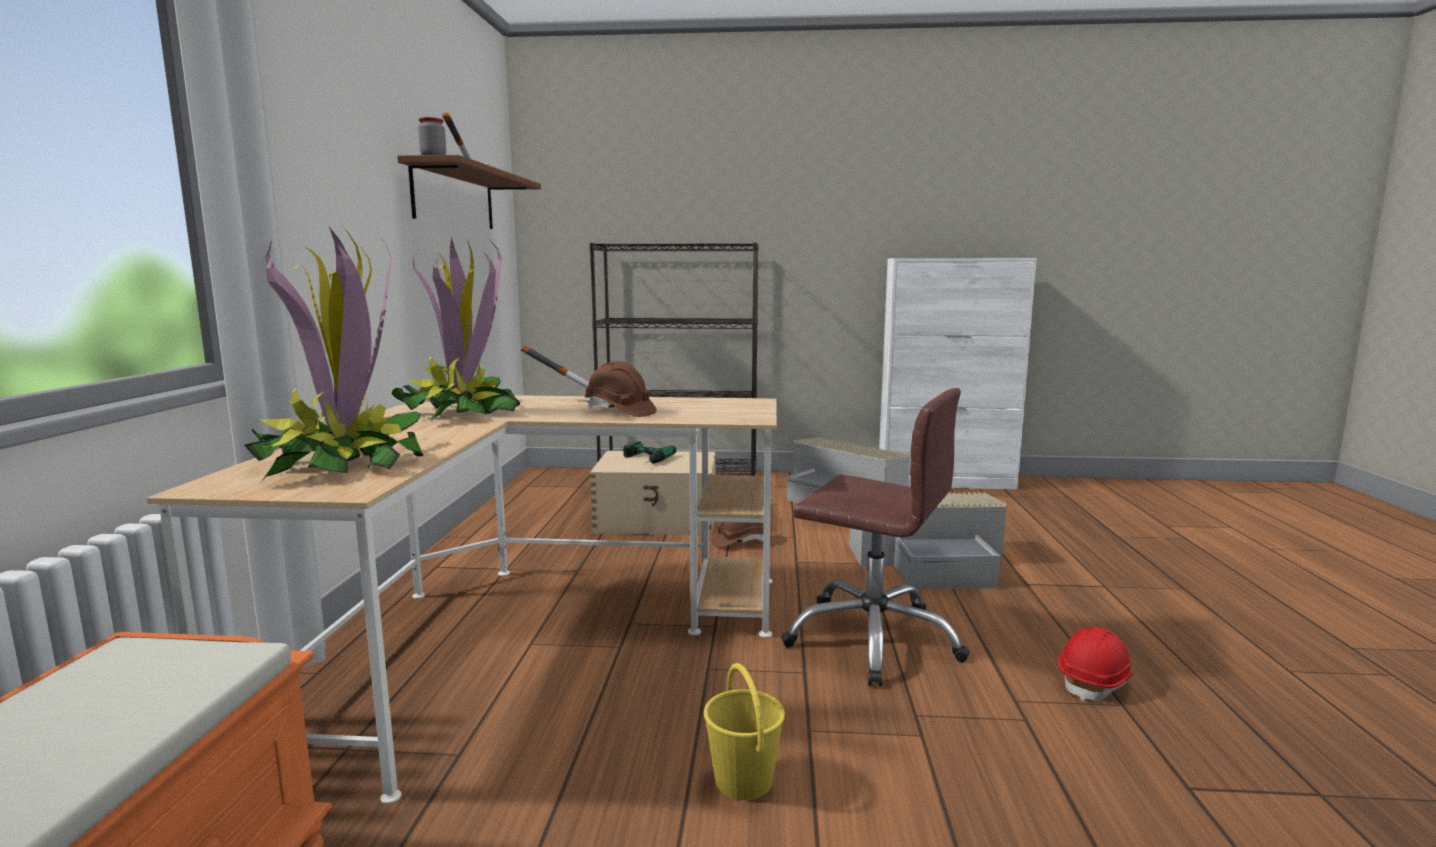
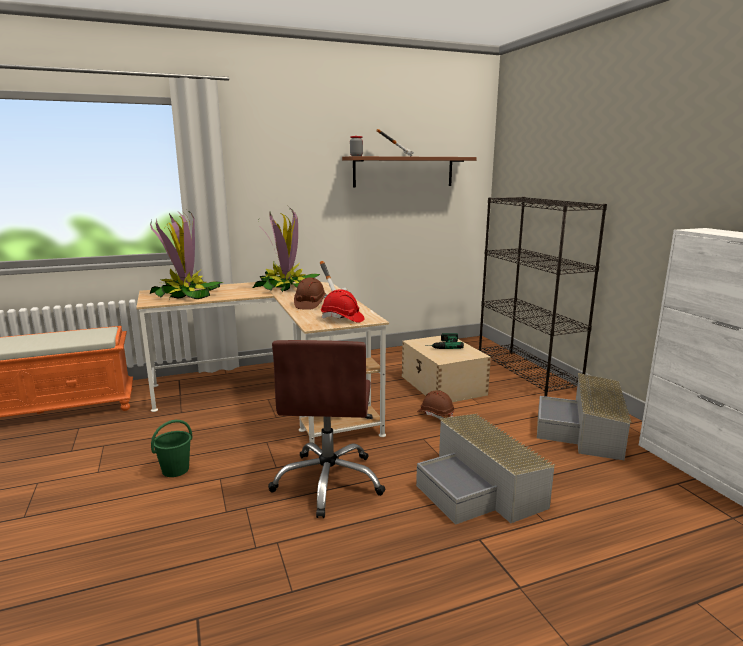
camera: 65 degrees right, 5 degrees up
yellow bucket [704,663,785,800] -> green bucket [151,420,193,477]
red hard hat [1058,627,1134,702] -> red hard hat moved to [321,289,365,323]

